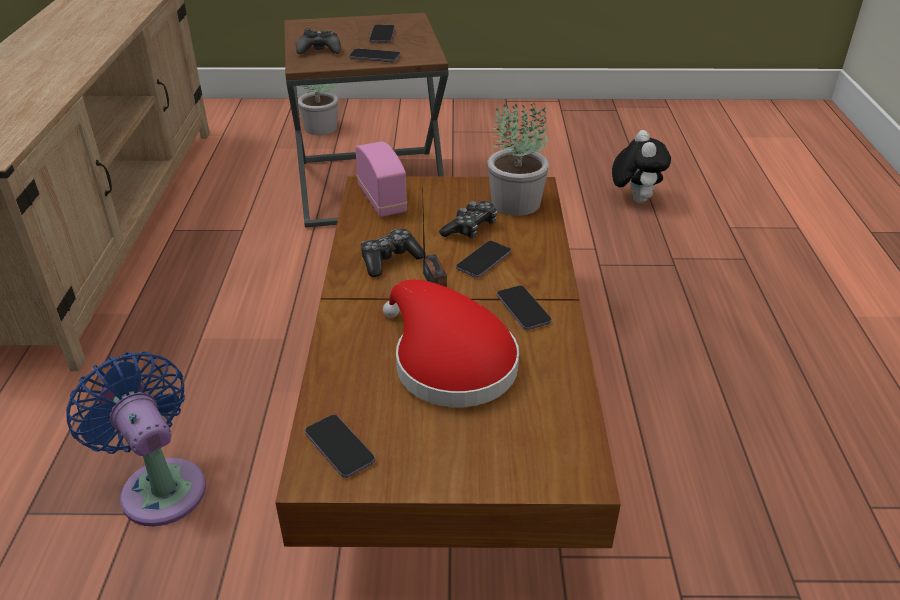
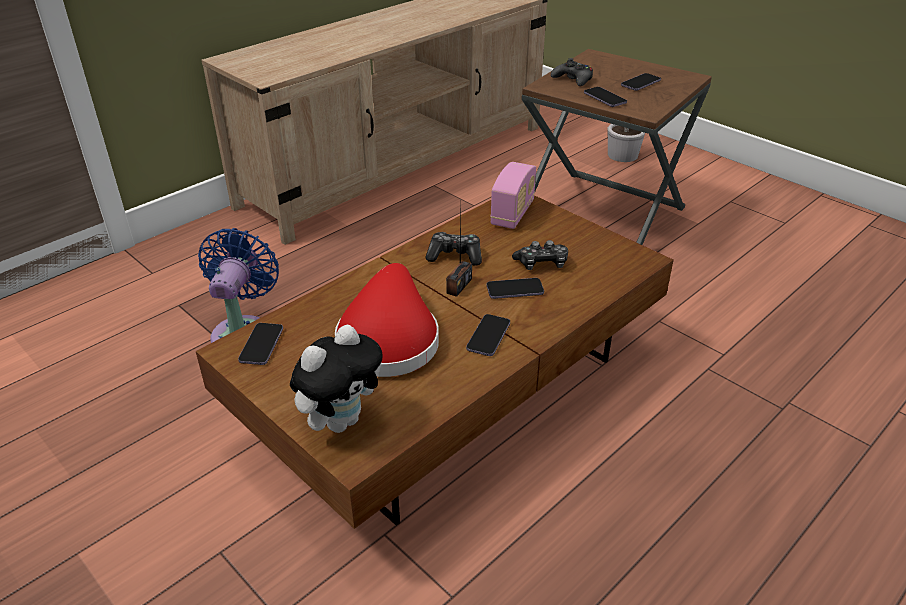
camera: 45 degrees right, 0 degrees up
potted plant [487,103,549,216] -> none
plush toy [612,130,671,203] -> plush toy moved to [290,324,383,433]

